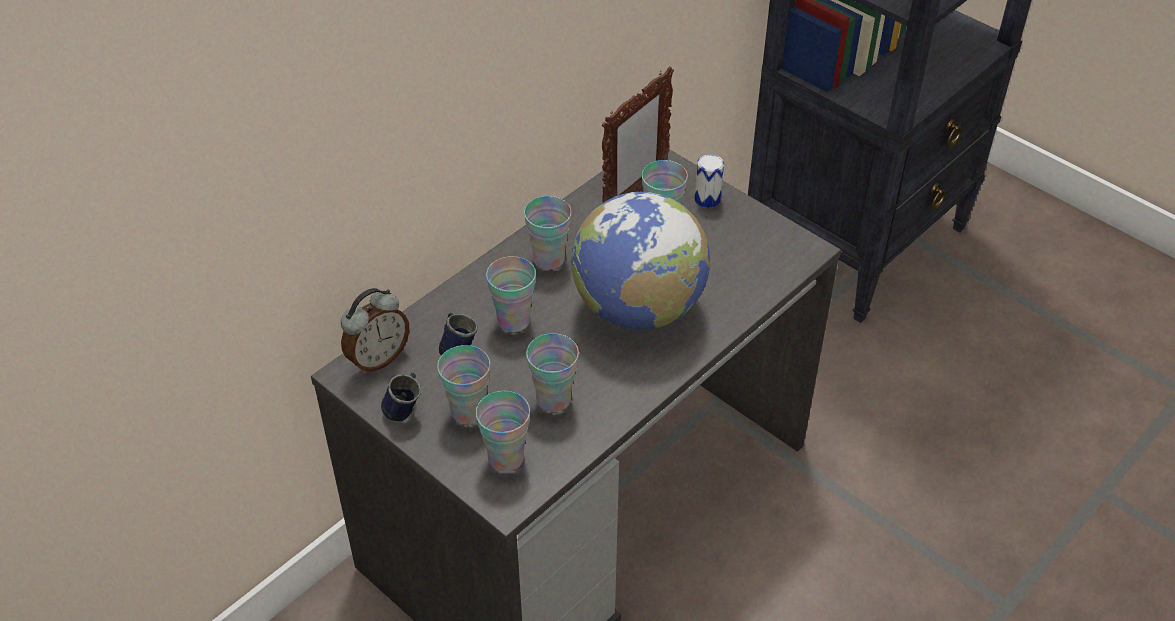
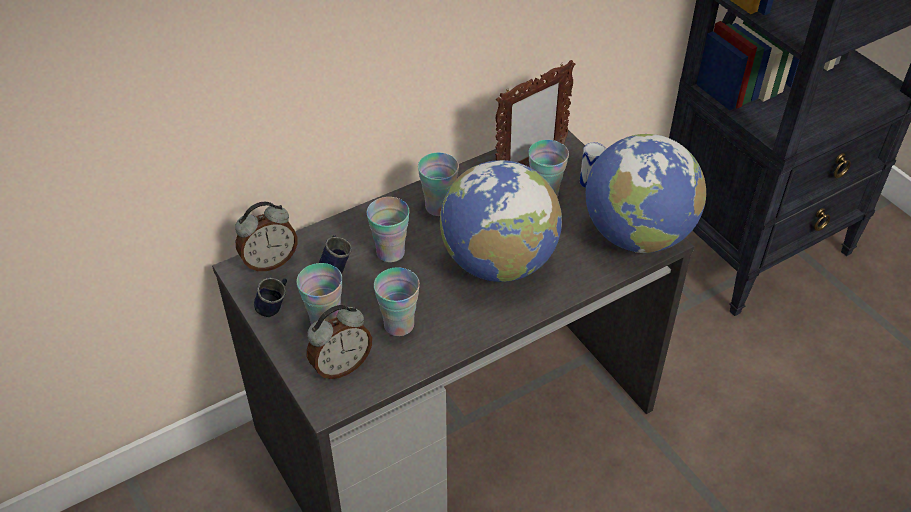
camera: 15 degrees right, 0 degrees up
cup [476,391,530,472] -> alarm clock [307,305,372,380]
none -> globe [586,134,706,253]

